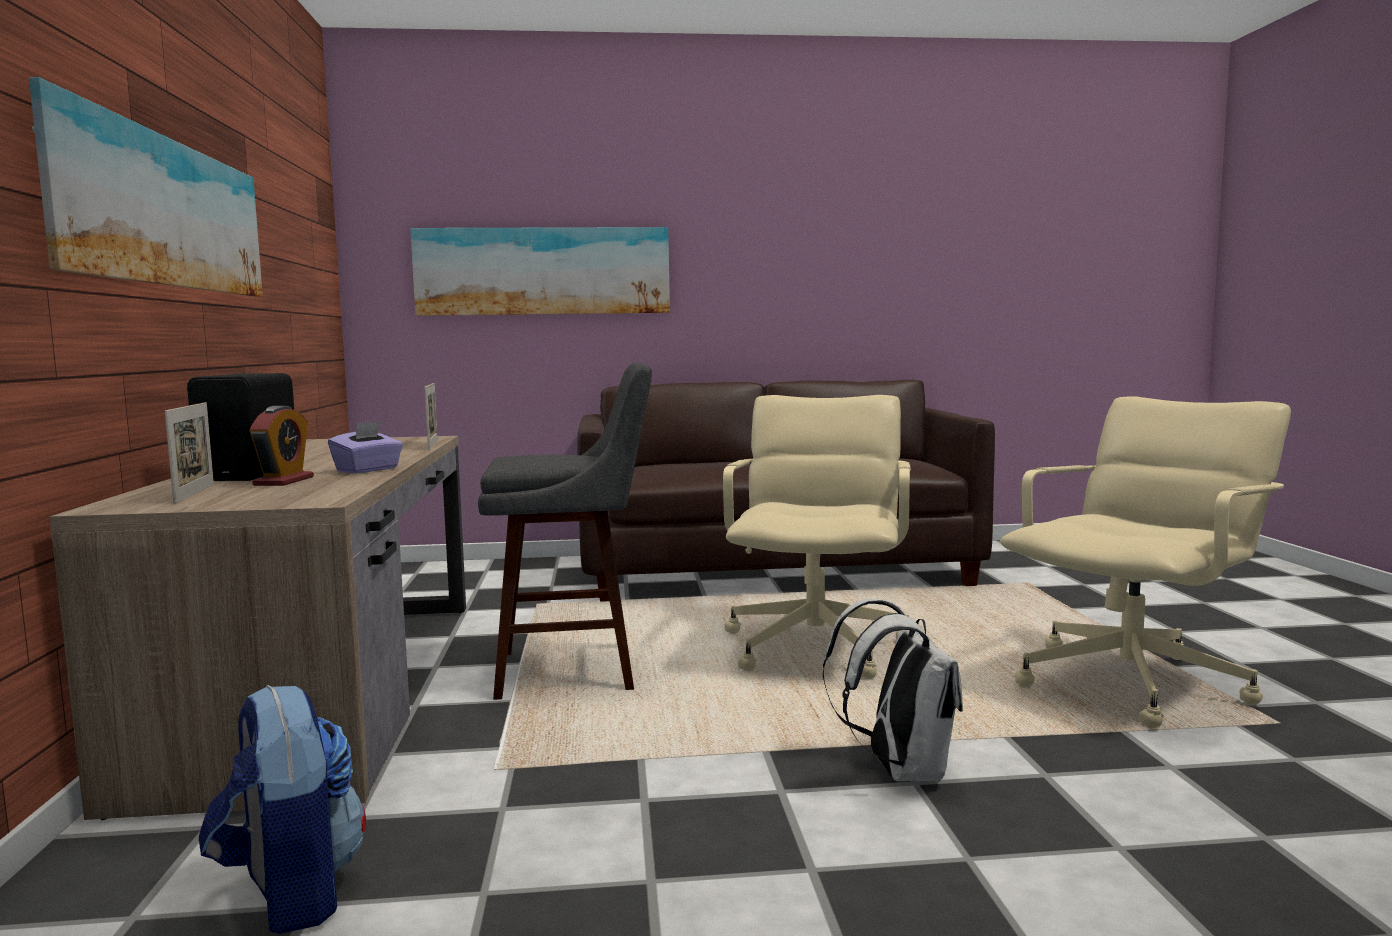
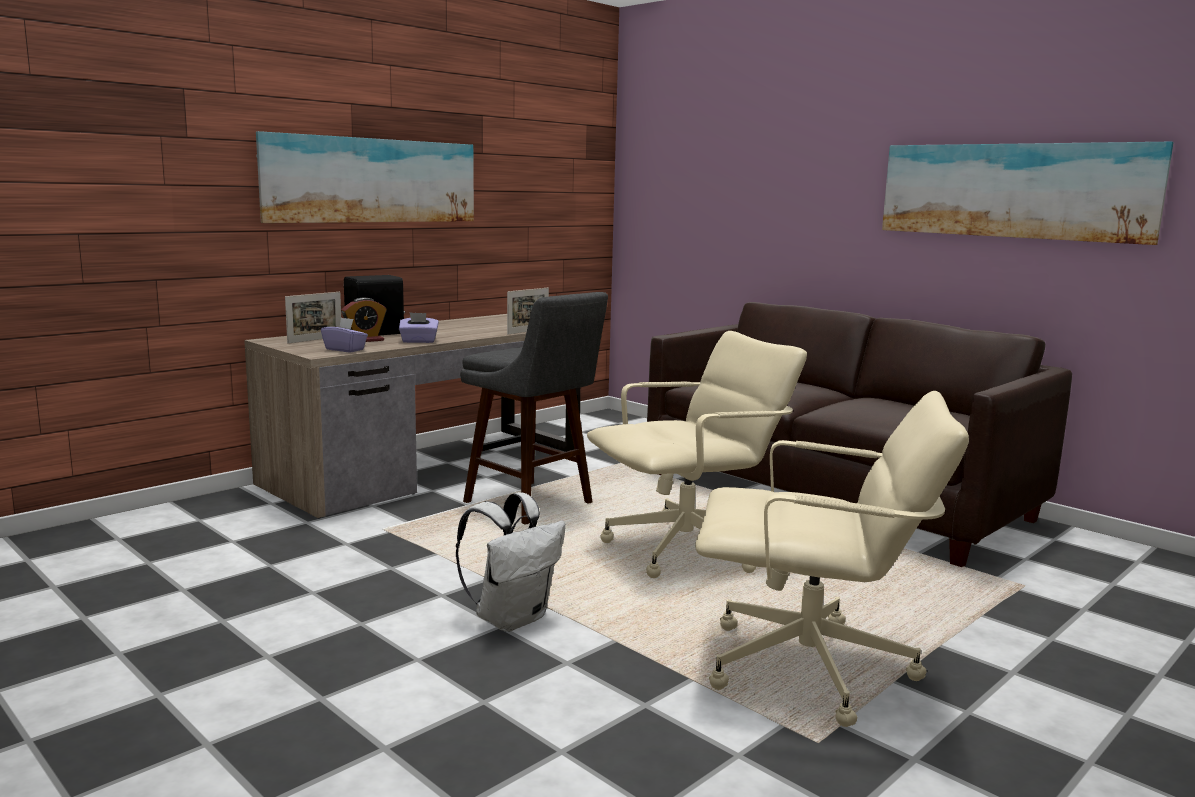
camera: 50 degrees right, 5 degrees up
backpack [199,685,366,934] -> none
picture [411,227,670,316] -> picture moved to [882,142,1174,245]
none -> purple tissue box [321,318,368,352]

